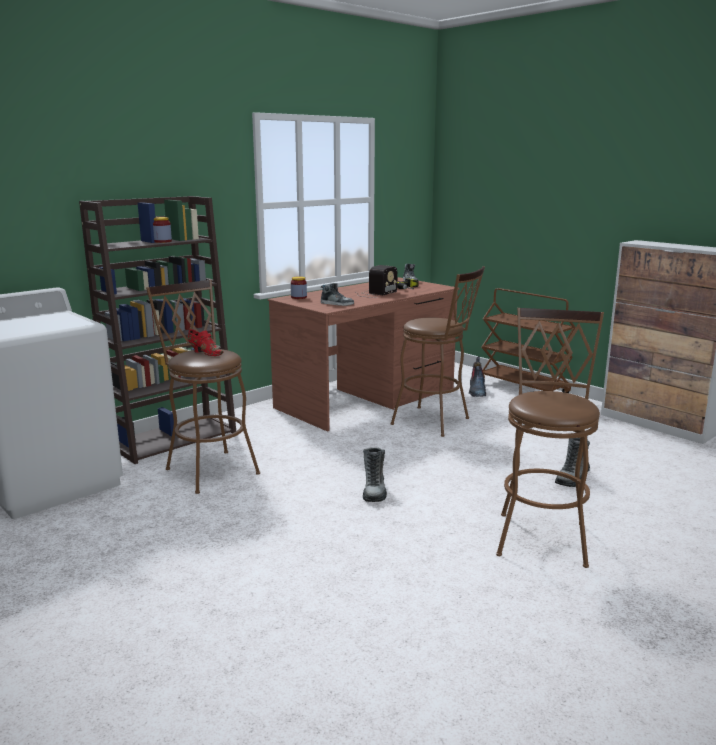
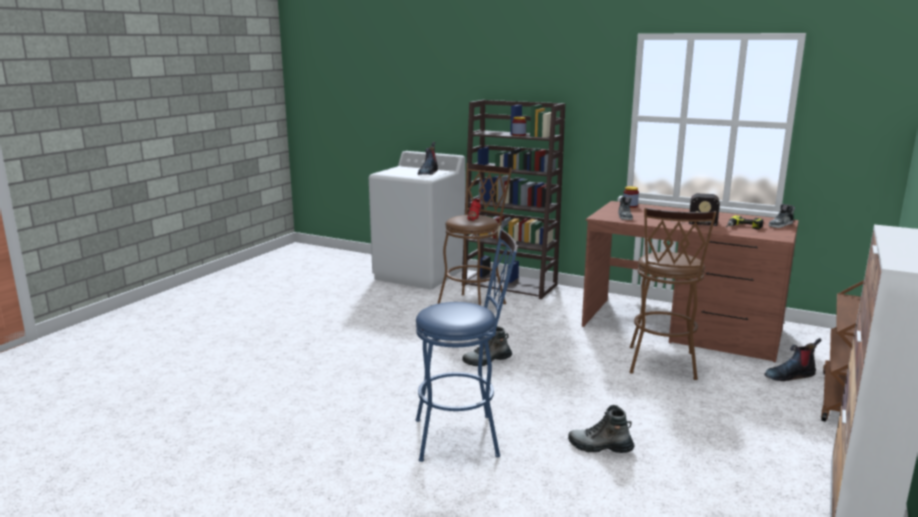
camera: 70 degrees right, 0 degrees up
brown stool [496,308,604,568] -> blue stool [416,229,517,462]
none -> boot [418,142,438,175]

